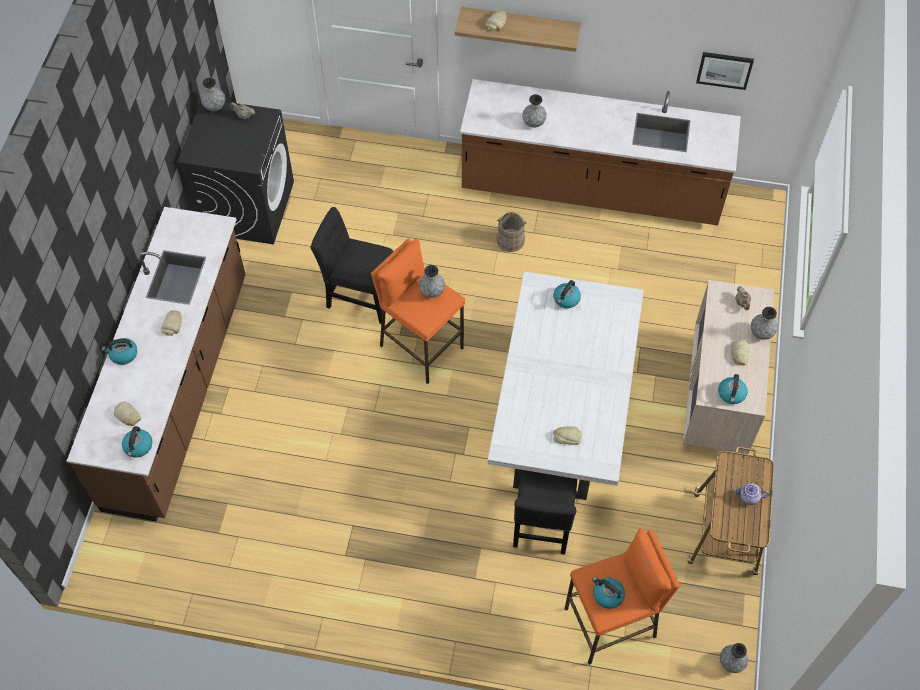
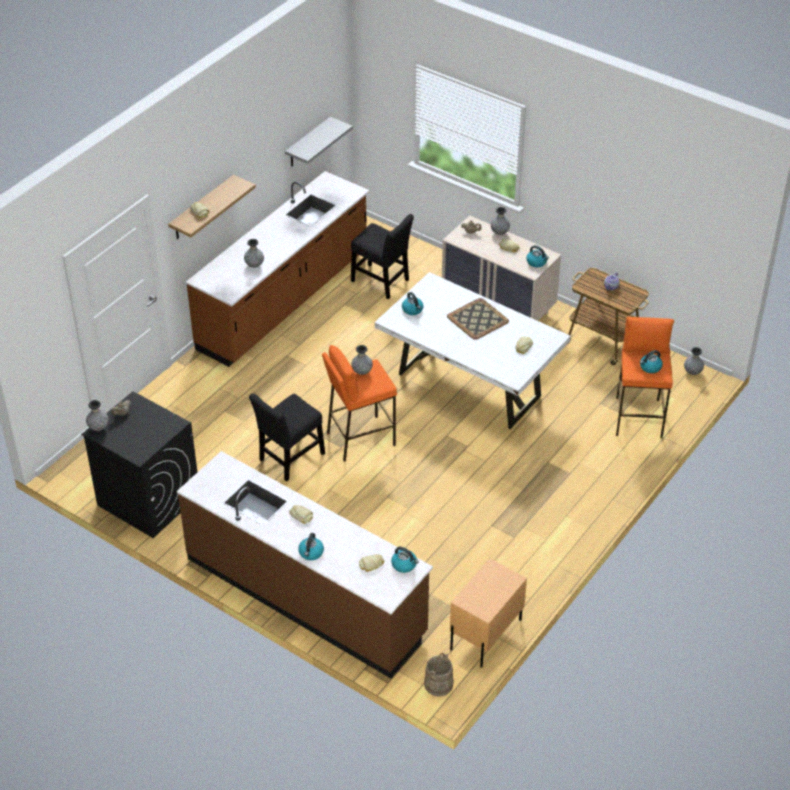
camera: 65 degrees left, 15 degrees down
beige bucket [497,212,527,252] -> beige bucket moved to [424,653,454,697]
black chair [513,470,577,555] -> black chair moved to [351,214,414,299]
picture [696,52,754,90] -> grey shelf [285,117,353,166]
none -> tray [447,298,509,340]
none -> beige nightstand [450,558,527,668]

